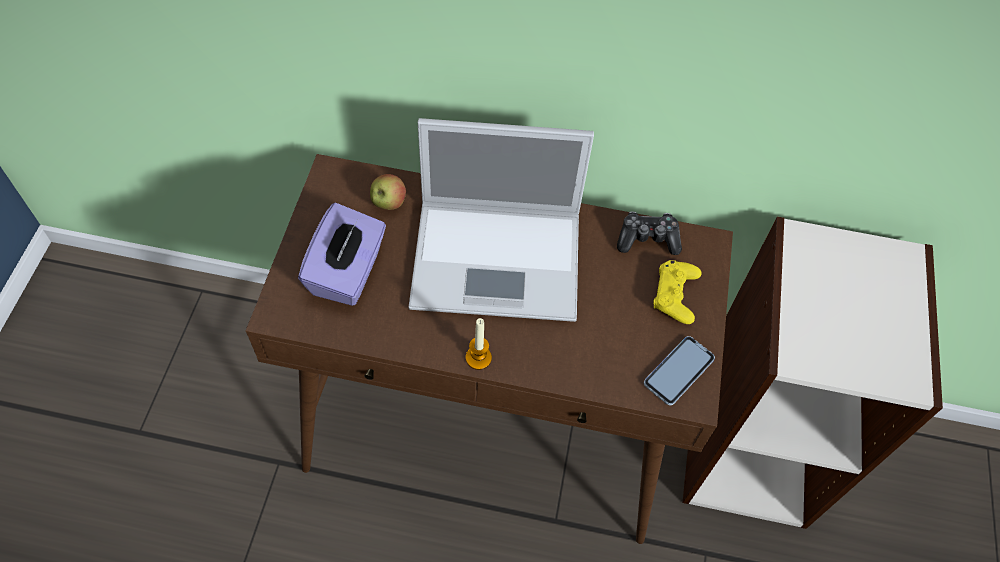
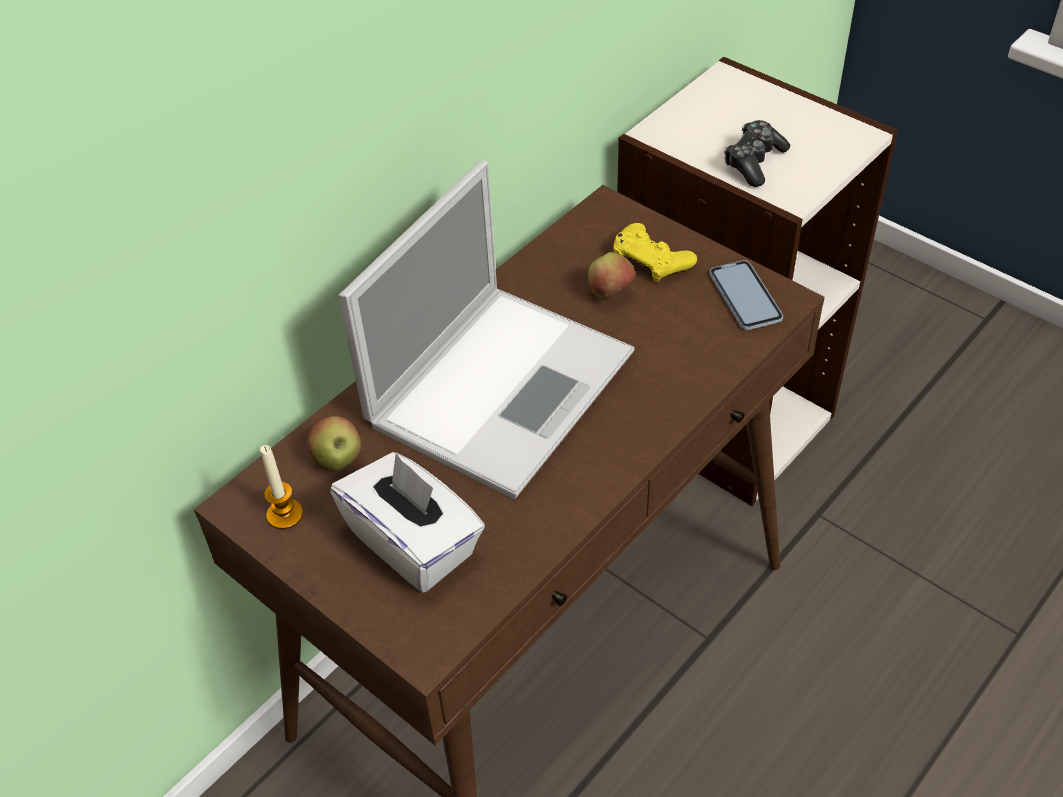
camera: 55 degrees left, 10 degrees down
purple tissue box [298,202,386,306] -> white tissue box [330,452,485,593]
candle [466,318,492,370] -> candle moved to [260,445,303,529]
game controller [617,211,682,255] -> game controller moved to [724,120,790,187]
none -> apple [588,252,636,299]

